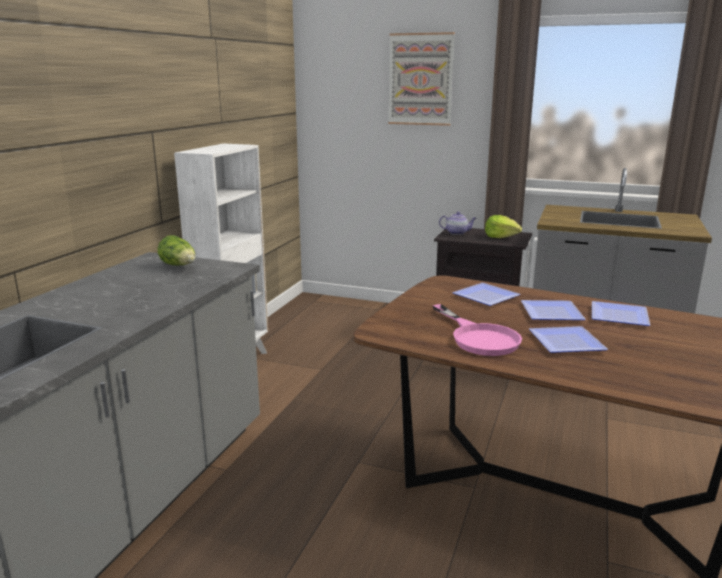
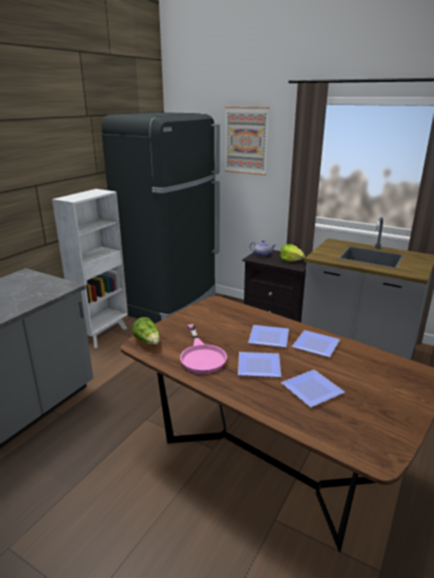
camera: 10 degrees right, 5 degrees up
lettuce [158,235,195,265] -> lettuce moved to [132,317,160,345]
plate [452,283,521,306] -> plate moved to [281,370,345,407]
none -> black fridge [101,112,220,323]

